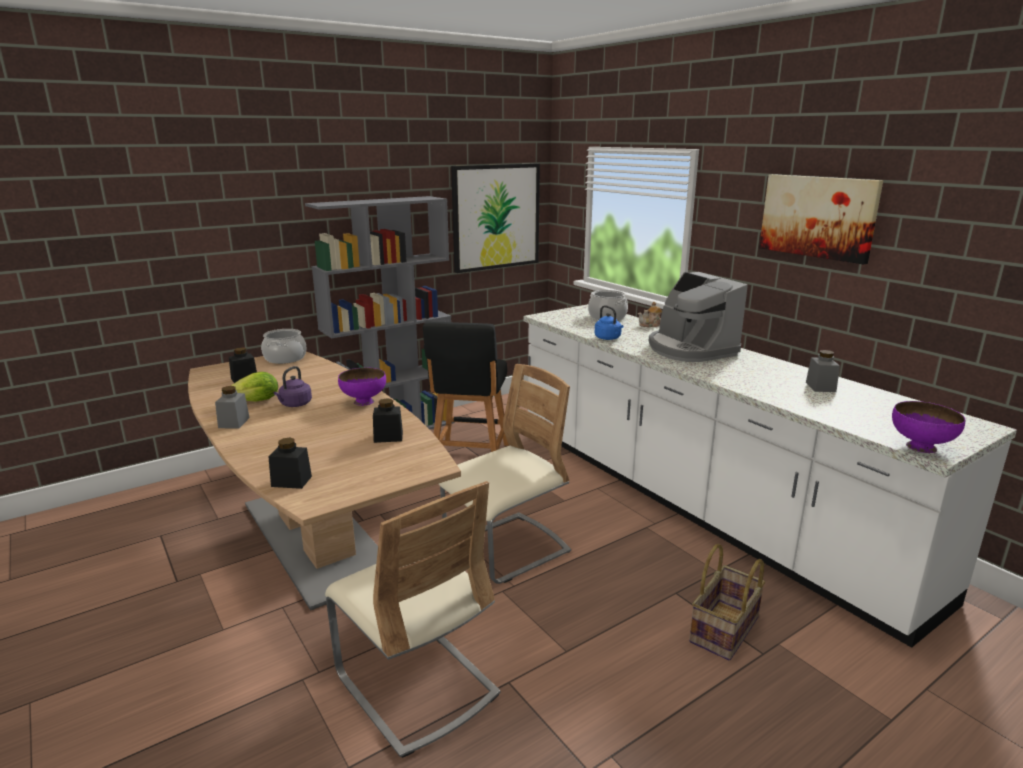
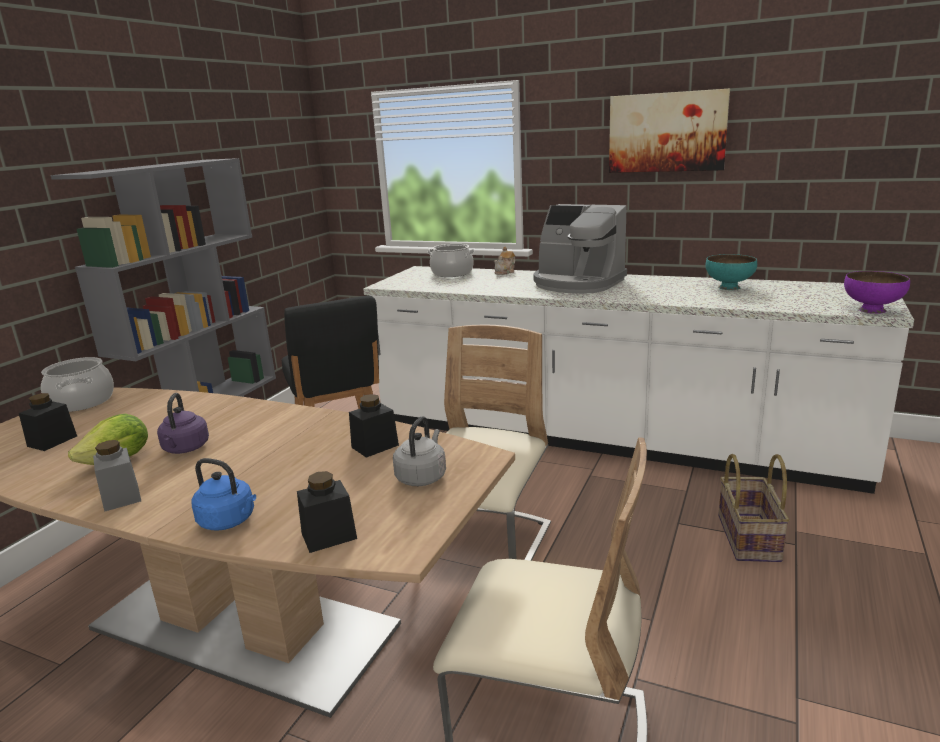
camera: 30 degrees left, 0 degrees up
purple bowl [338,368,386,406] -> none
picture [451,163,540,273] -> none
blue kettle [595,305,624,340] -> blue kettle moved to [191,458,256,531]
grey jar [806,350,840,392] -> turquoise bowl [705,254,757,290]
none -> grey kettle [393,416,446,486]

